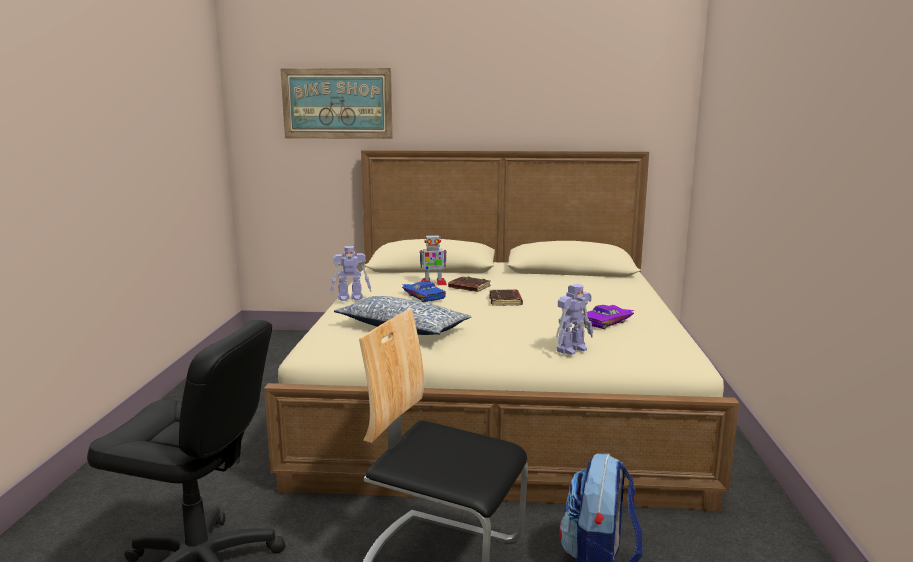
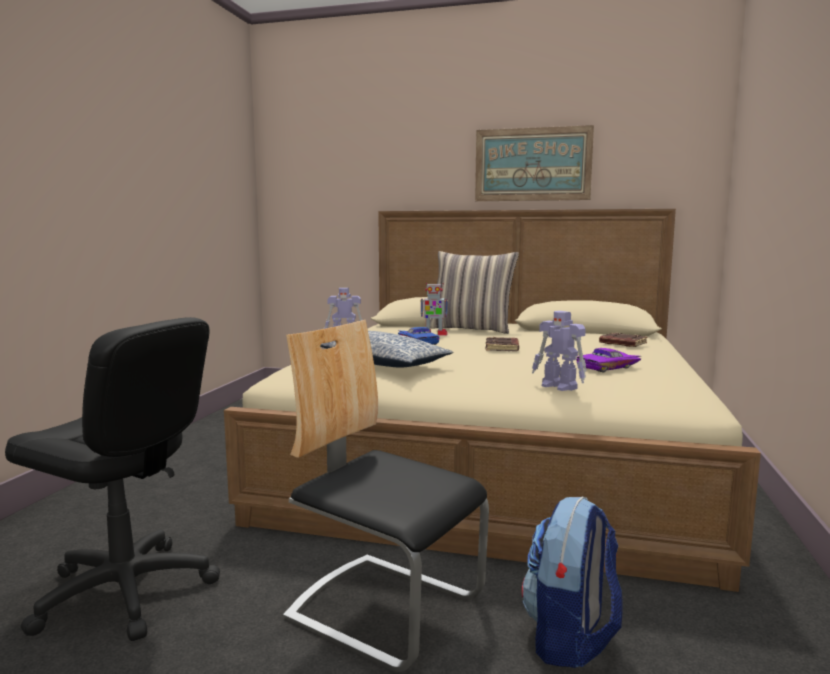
camera: 10 degrees right, 5 degrees down
picture [280,68,393,139] -> picture moved to [475,125,594,201]
brown book [448,276,491,292] -> brown book moved to [599,333,647,347]
toy robot [556,284,593,355] -> toy robot turned 75 degrees clockwise [532,311,587,391]
none -> pillow [430,251,519,334]

